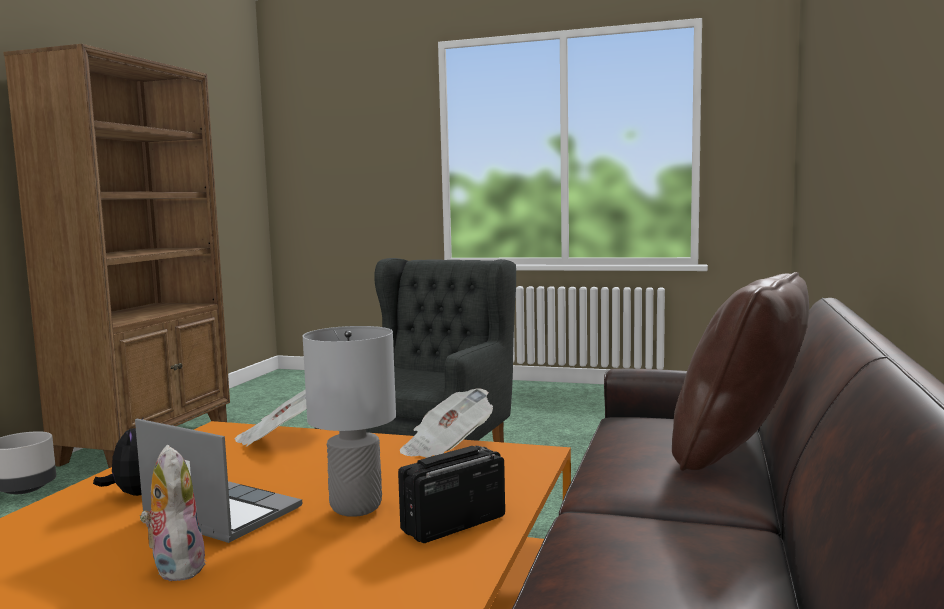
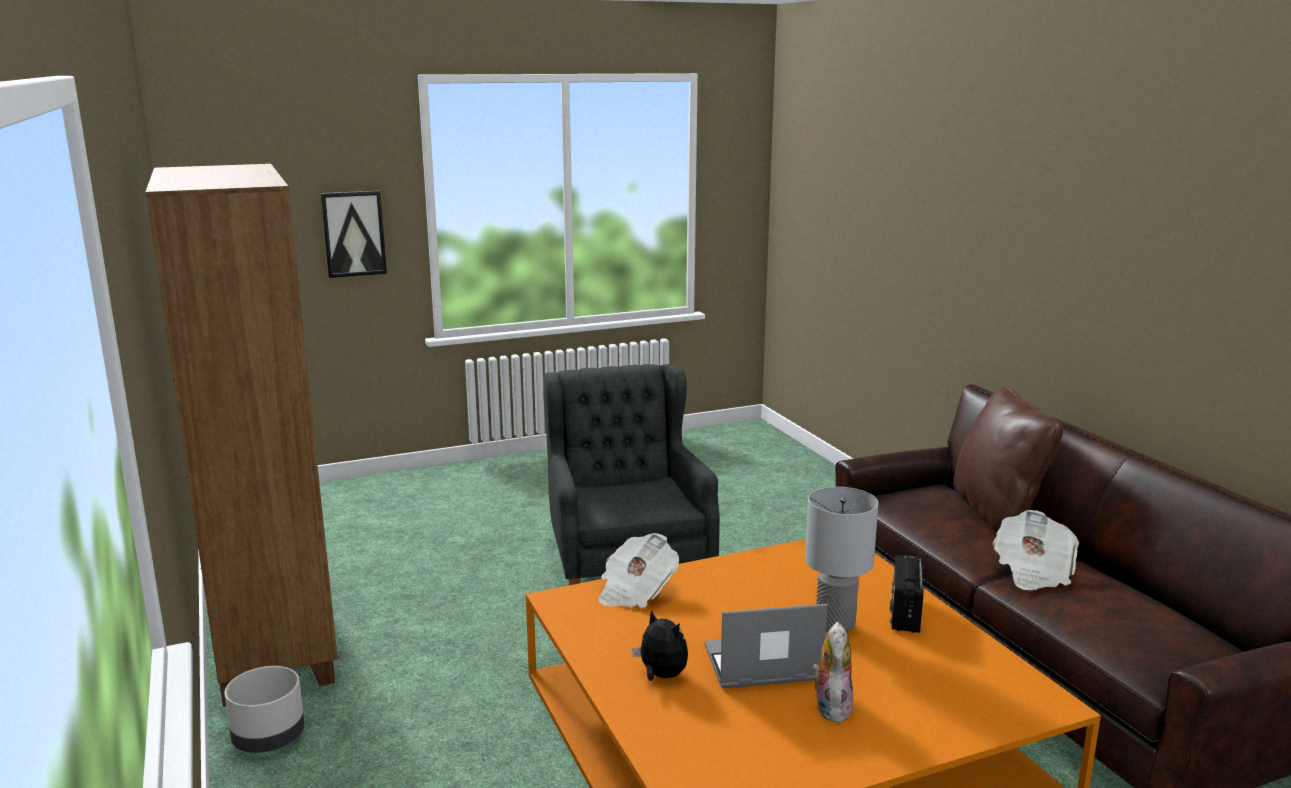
camera: 40 degrees left, 10 degrees up
plush toy [140,445,207,581] -> plush toy turned 75 degrees clockwise [812,622,853,723]
newspaper [400,388,493,458] -> newspaper moved to [993,510,1079,590]
none -> picture [321,191,387,278]

